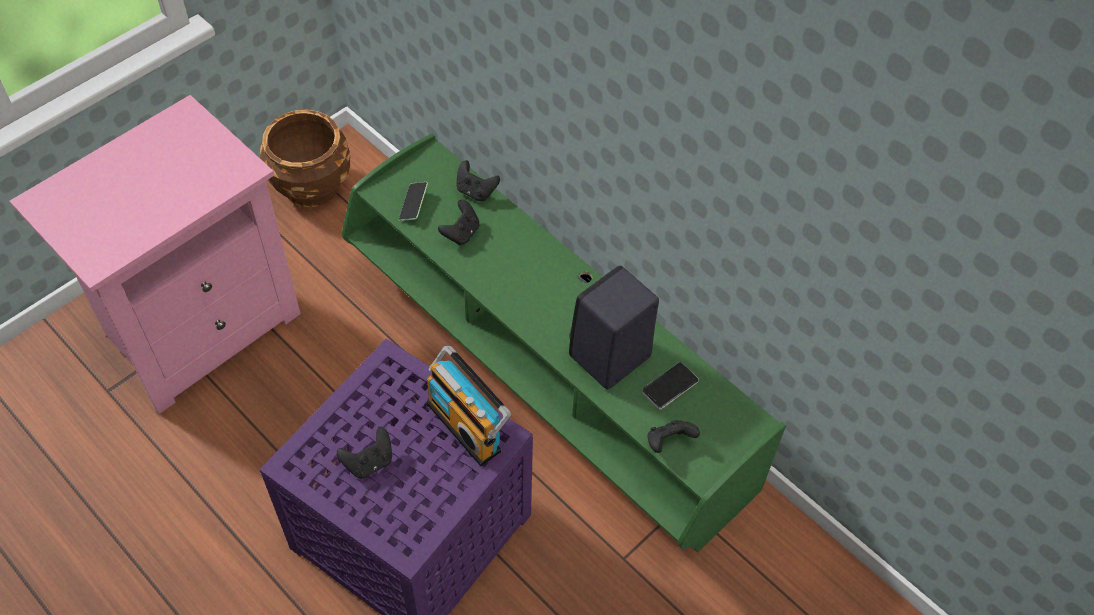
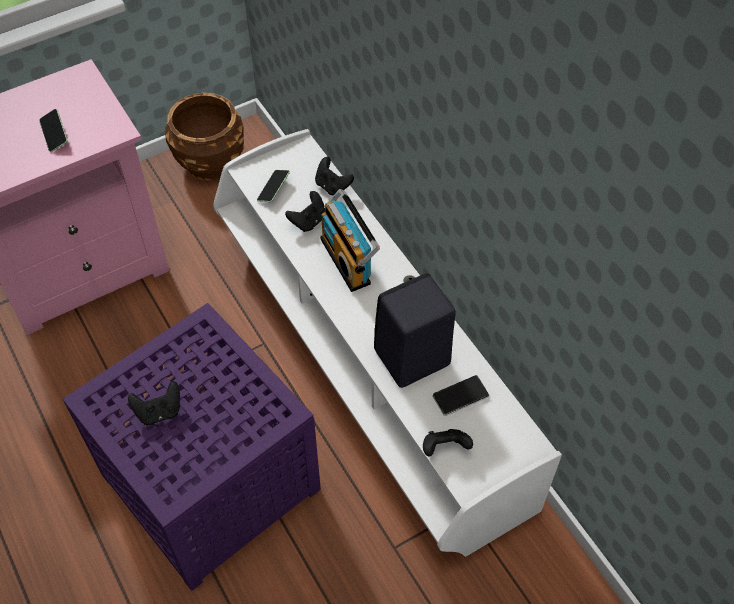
camera: 15 degrees right, 0 degrees up
green tv stand [342,134,786,552] -> white tv stand [213,129,562,557]
radio [427,346,511,466] -> radio moved to [320,189,380,292]
none -> phone [39,109,68,152]

